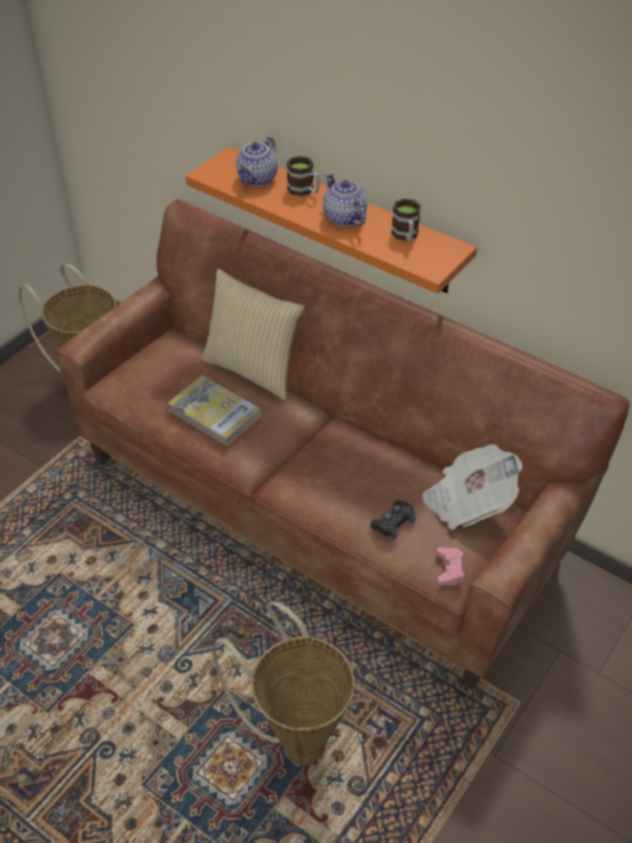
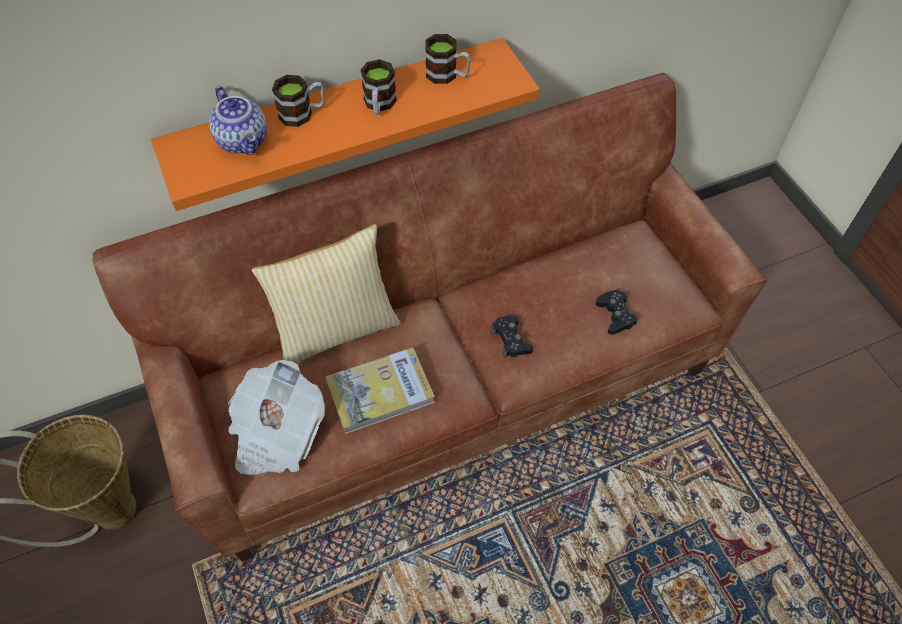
camera: 60 degrees left, 10 degrees up
basket [213,601,355,765] -> none
teapot [323,173,367,226] -> mug [361,59,397,115]
newspaper [422,444,523,530] -> newspaper moved to [228,360,325,475]
pink game controller [437,547,464,585] -> none
none -> black game controller [491,316,533,358]

